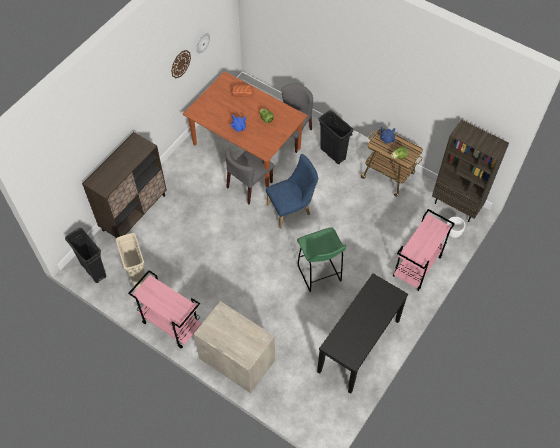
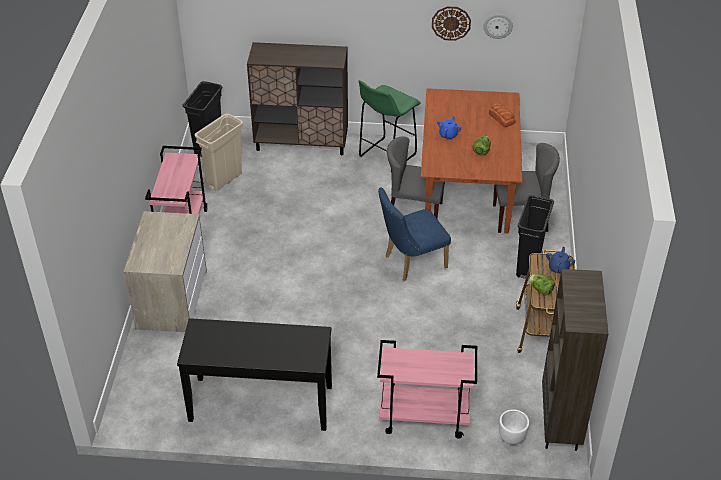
camera: 60 degrees right, 15 degrees down
blue chair [266,154,318,229] -> blue chair turned 120 degrees clockwise [378,187,451,281]
green stool [297,227,346,292] -> green stool moved to [359,80,421,161]

